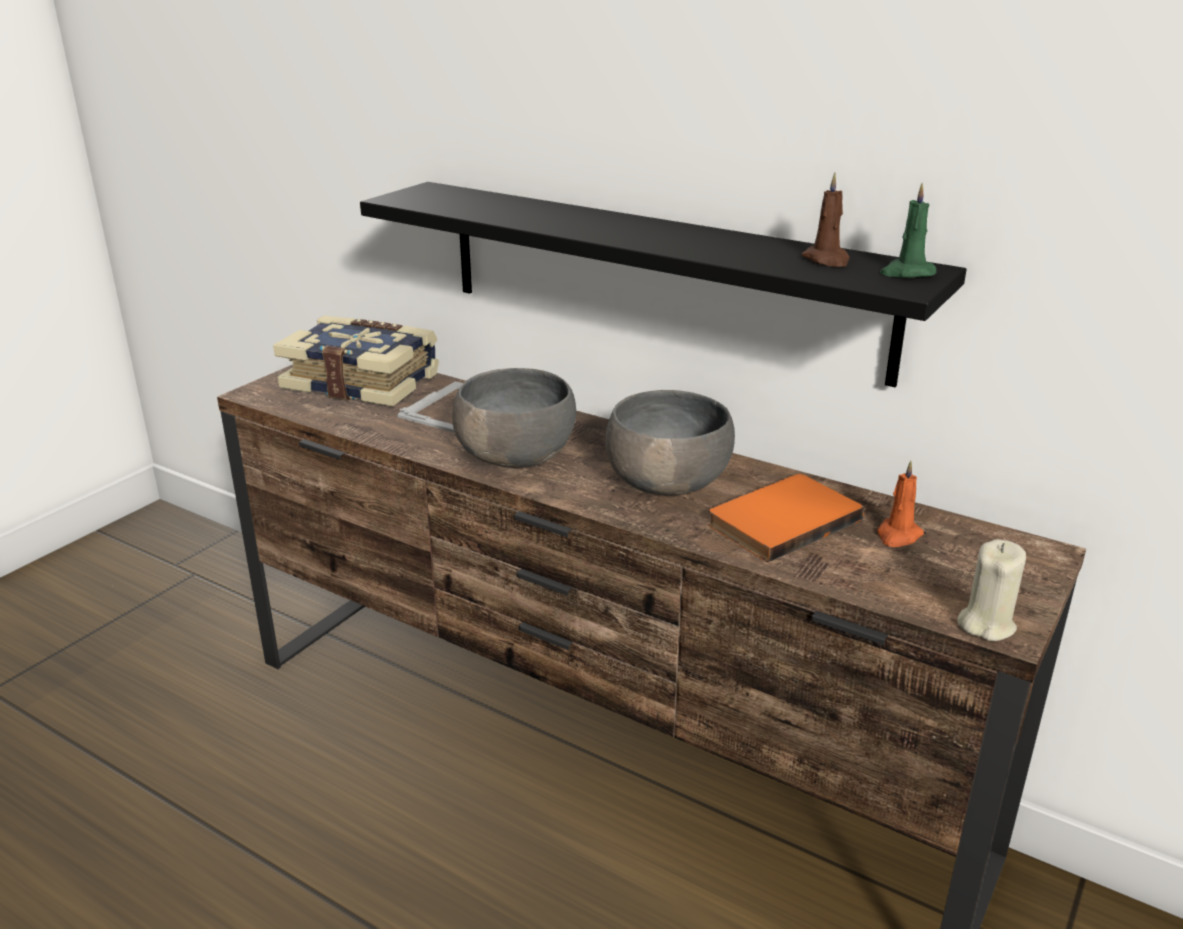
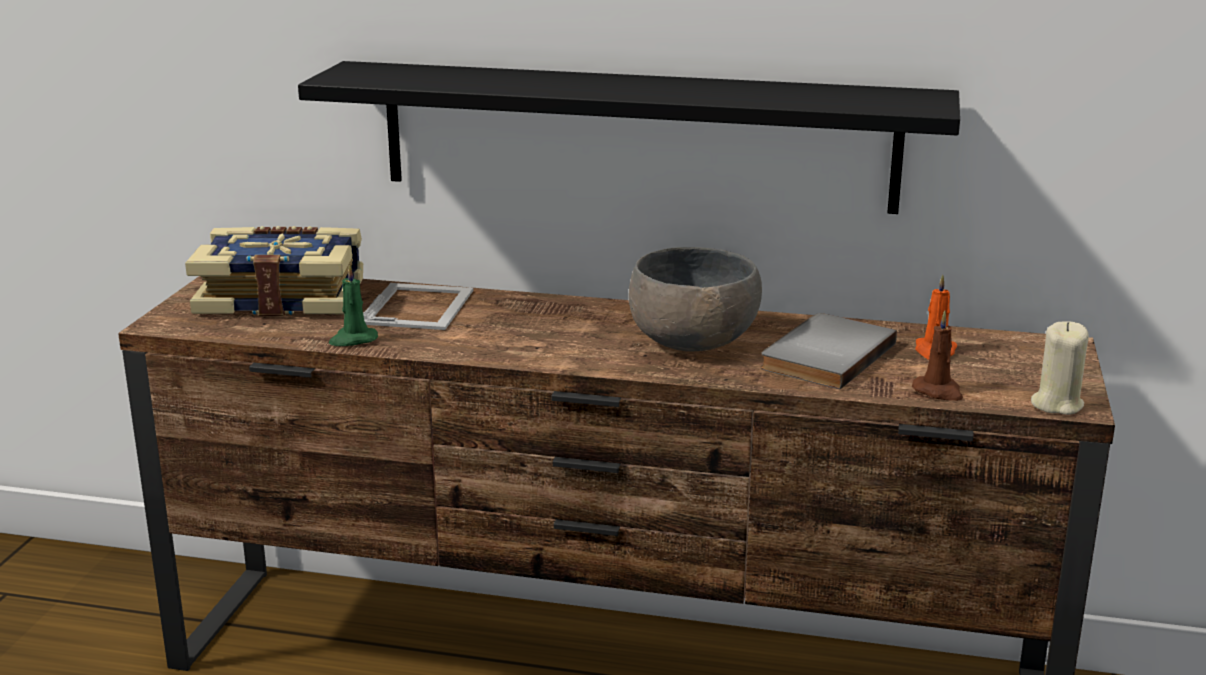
camera: 20 degrees left, 5 degrees down
grey bowl [452,368,576,467] -> none
orange book [708,474,864,562] -> grey book [761,313,897,389]
brown candle [802,173,850,267] -> brown candle moved to [912,311,963,401]
green candle [880,183,936,278] -> green candle moved to [329,264,378,346]

